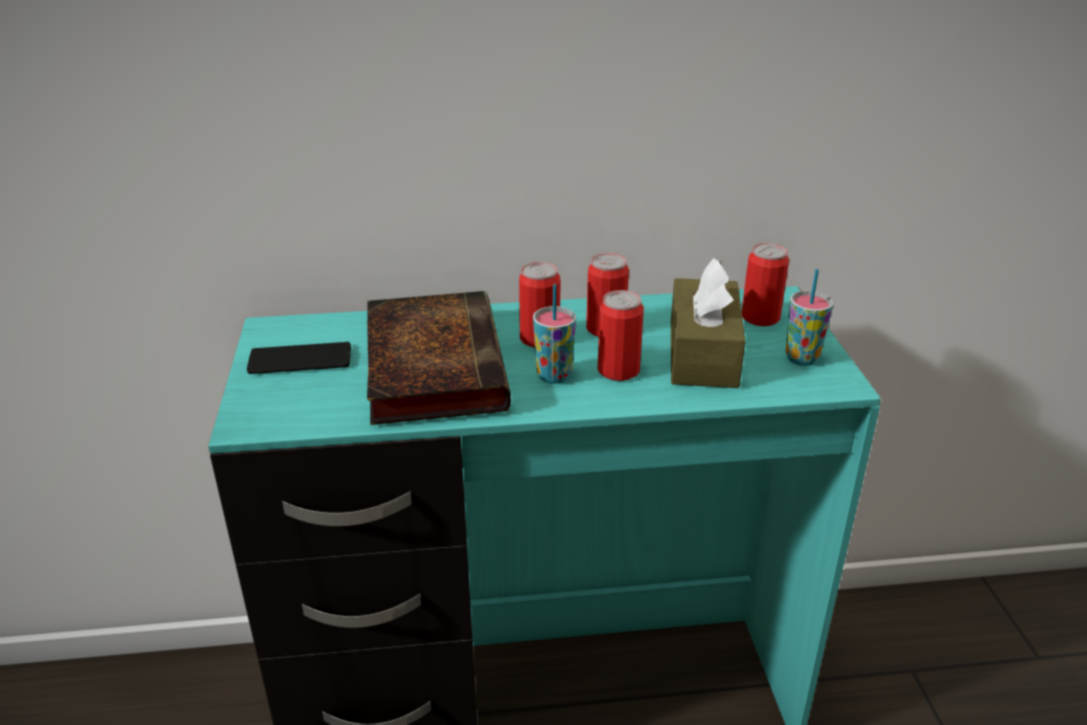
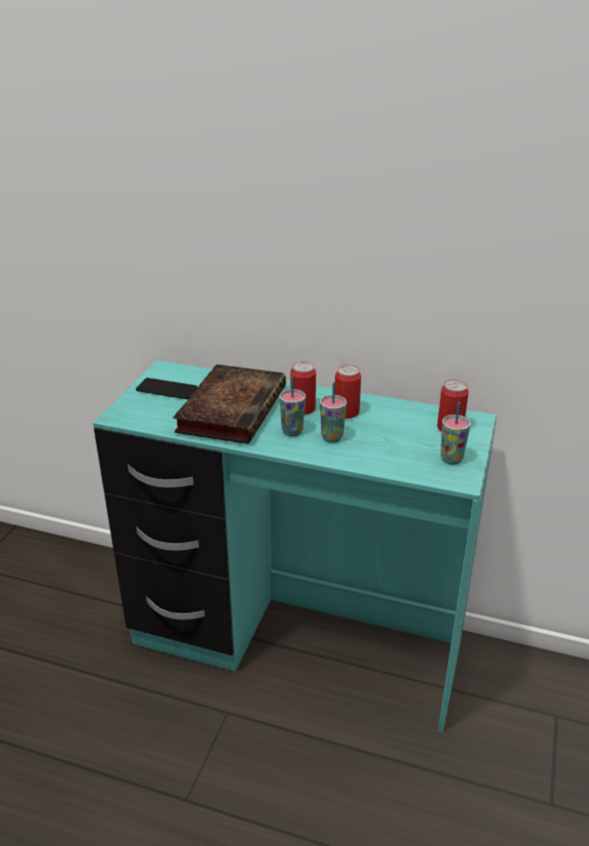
camera: 25 degrees right, 0 degrees up
can [598,290,644,381] -> cup [320,382,347,443]
brown tissue box [671,258,746,388] -> none

